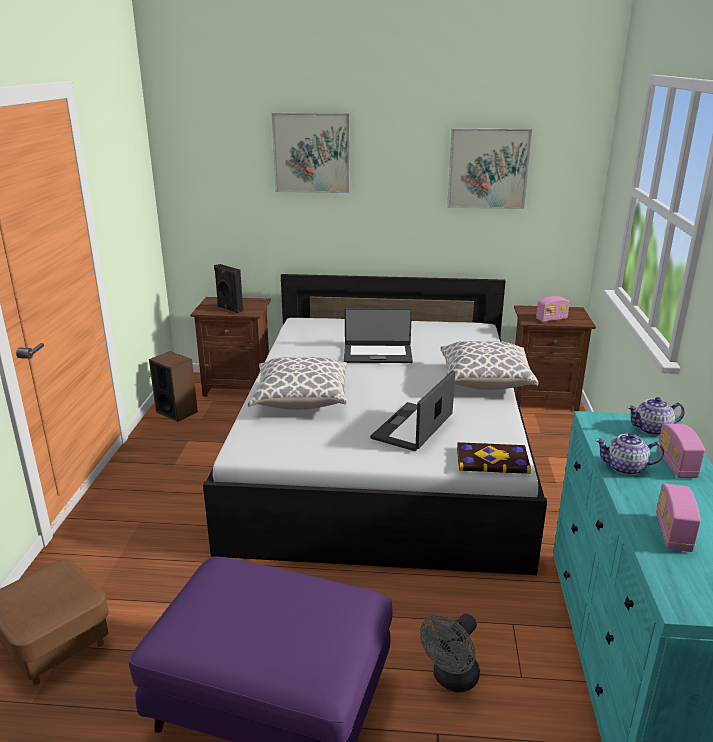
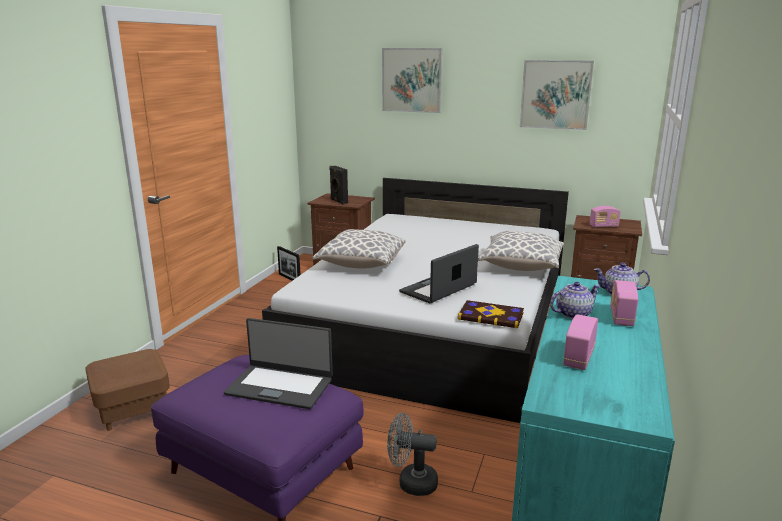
camera: 15 degrees right, 5 degrees down
speaker [149,351,198,422] -> picture frame [277,246,301,281]
laptop [344,308,413,363] -> laptop moved to [224,318,333,409]
grey fan [420,613,480,692] -> grey fan turned 45 degrees clockwise [387,413,438,496]
teapot [595,433,664,475] -> teapot turned 135 degrees clockwise [550,282,601,319]

